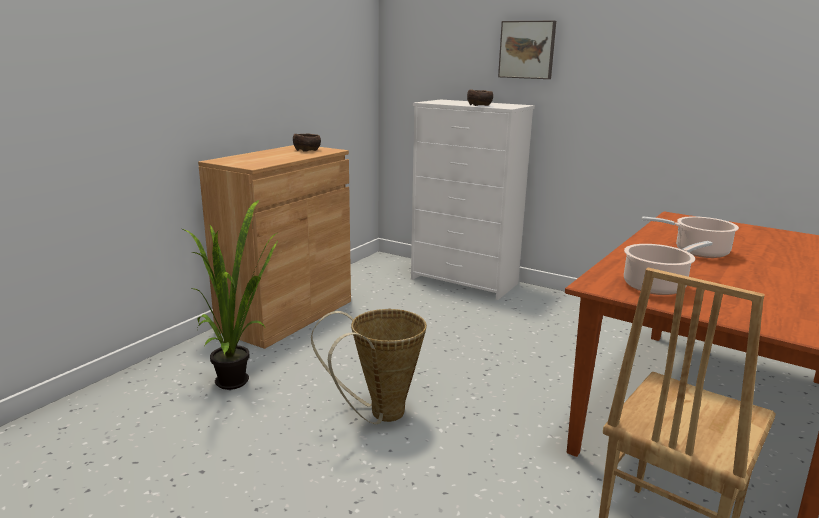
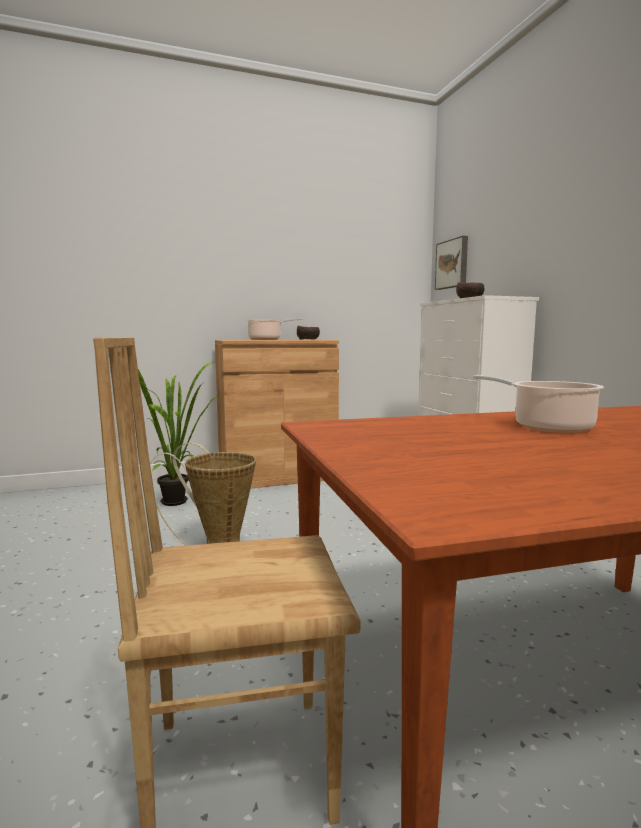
camera: 40 degrees right, 10 degrees down
picture [498,21,556,79] -> picture moved to [435,236,468,290]
cooking pot [624,241,713,295] -> cooking pot moved to [246,318,303,340]

